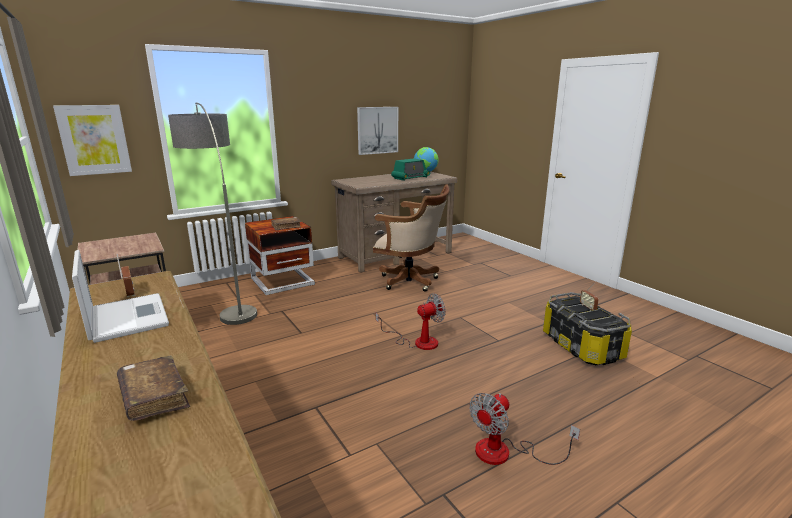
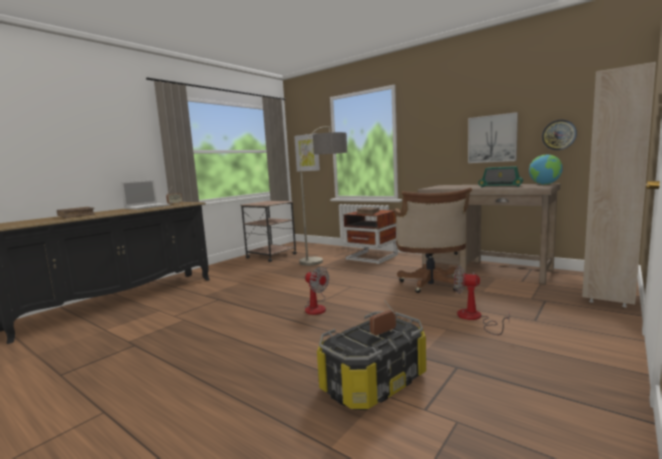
camera: 70 degrees right, 10 degrees down
fan [469,393,580,465] -> fan moved to [454,266,509,335]
none -> wall clock [542,120,577,150]
none -> beige bookcase [582,62,656,307]

